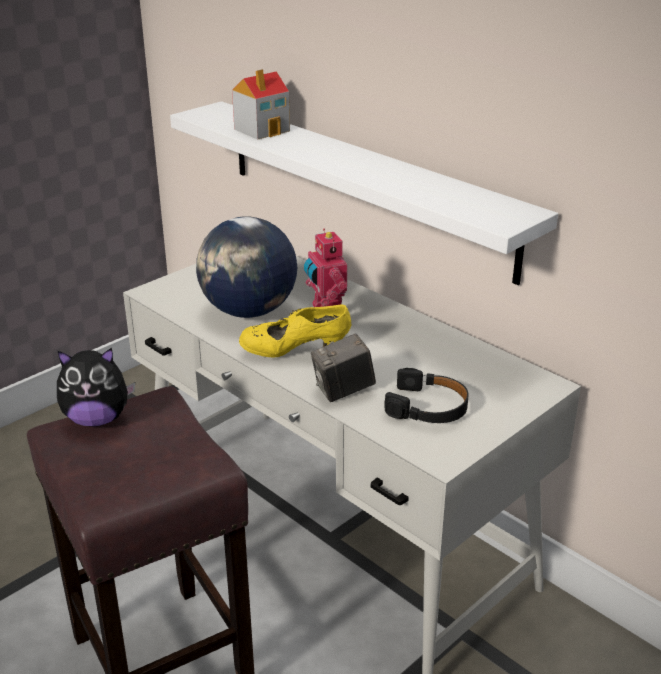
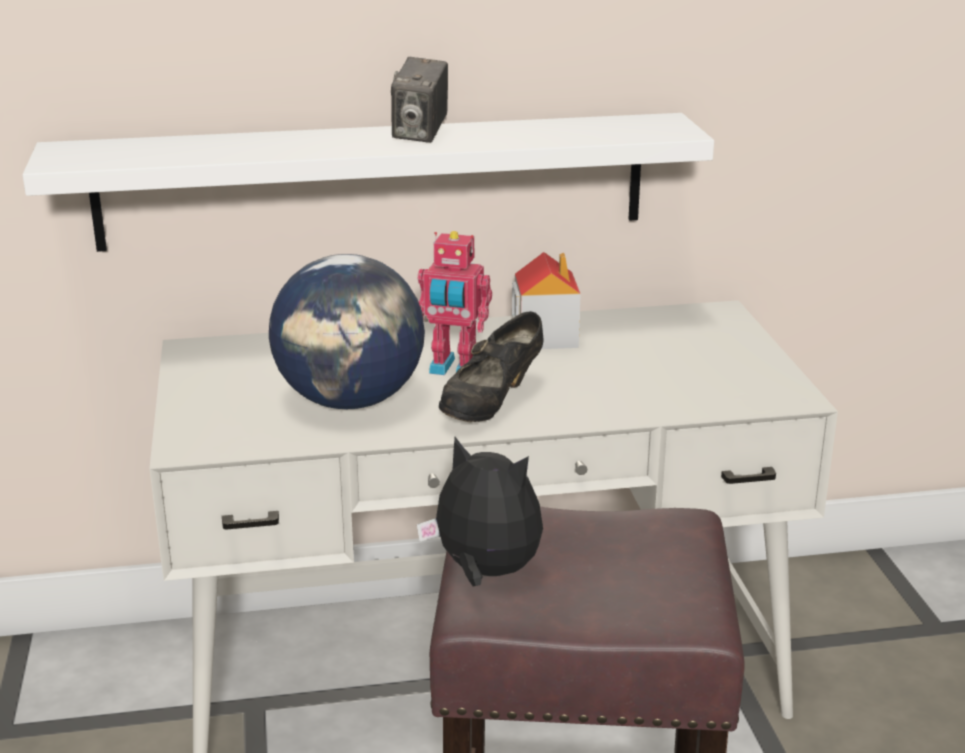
camera: 55 degrees left, 5 degrees down
plush toy [57,348,135,427] -> plush toy turned 90 degrees counterclockwise [417,437,543,587]
toy house [232,69,290,140] -> toy house moved to [512,252,581,349]
yellow shoe [239,305,351,357] -> black shoe [439,311,543,422]
camera [311,333,376,402] -> camera moved to [391,57,448,143]
black headphones [384,368,469,423] -> none

